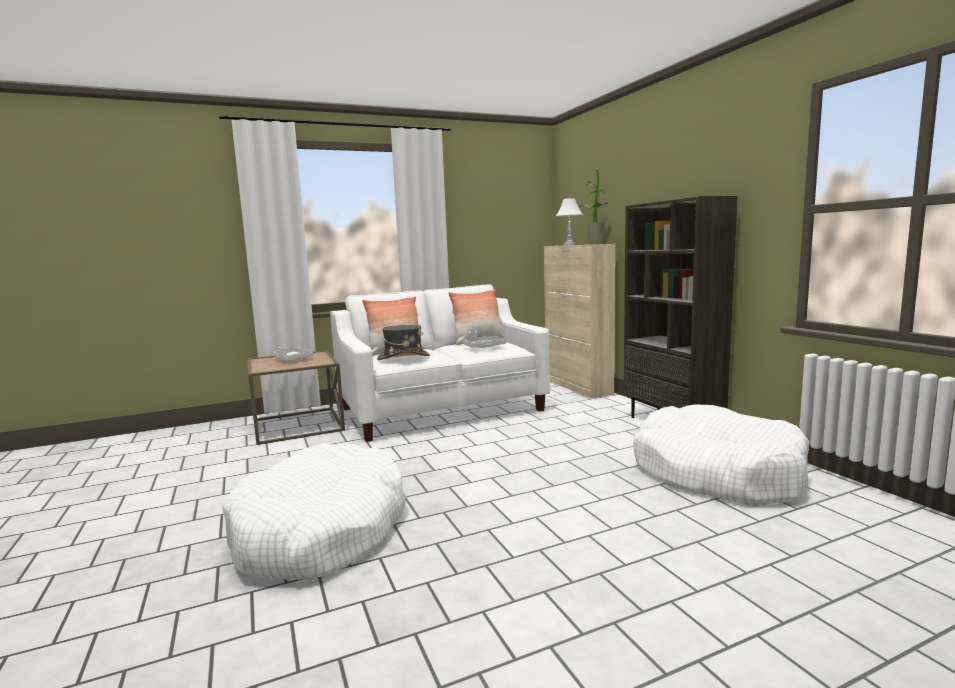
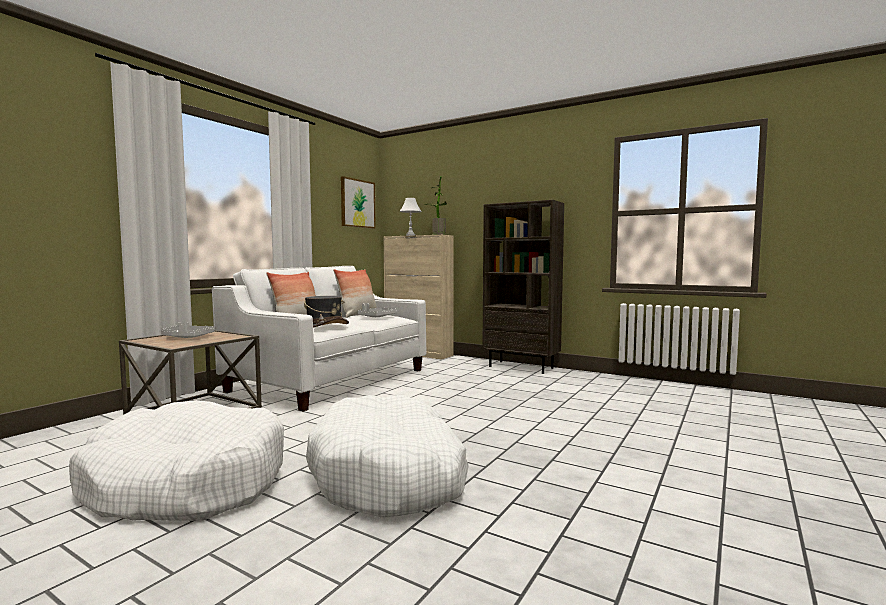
camera: 35 degrees left, 5 degrees down
white dog bed [633,404,809,506] -> white dog bed moved to [69,400,284,521]
none -> picture [341,176,376,229]

